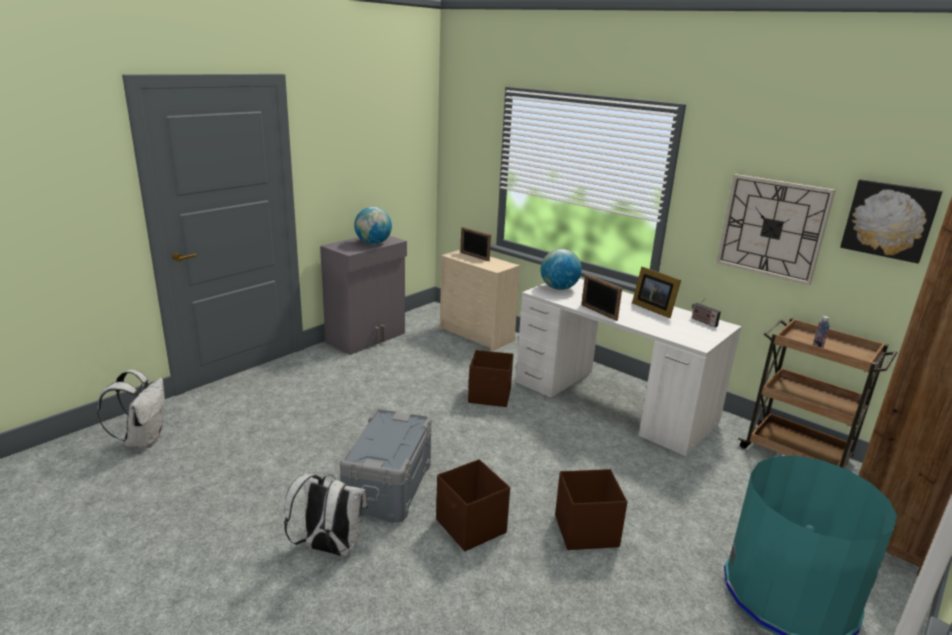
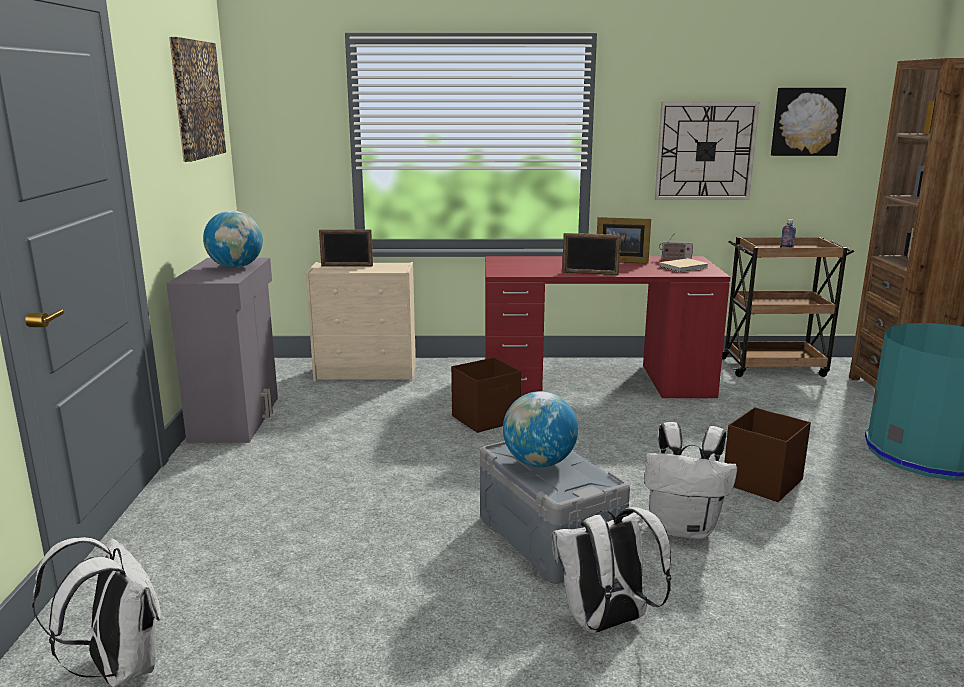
camera: 40 degrees left, 5 degrees down
brown storage box [436,459,510,551] -> white backpack [644,422,737,539]
white desk [516,279,742,456] -> red desk [485,256,730,398]
globe [541,249,582,290] -> globe moved to [503,391,578,467]
none -> picture [169,37,226,162]
none -> beige book [660,258,709,273]

